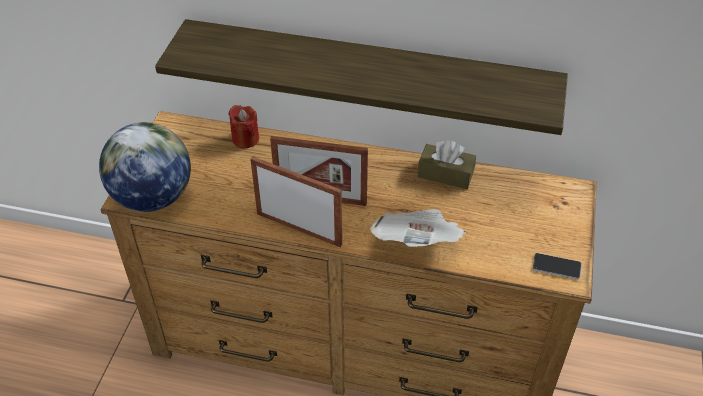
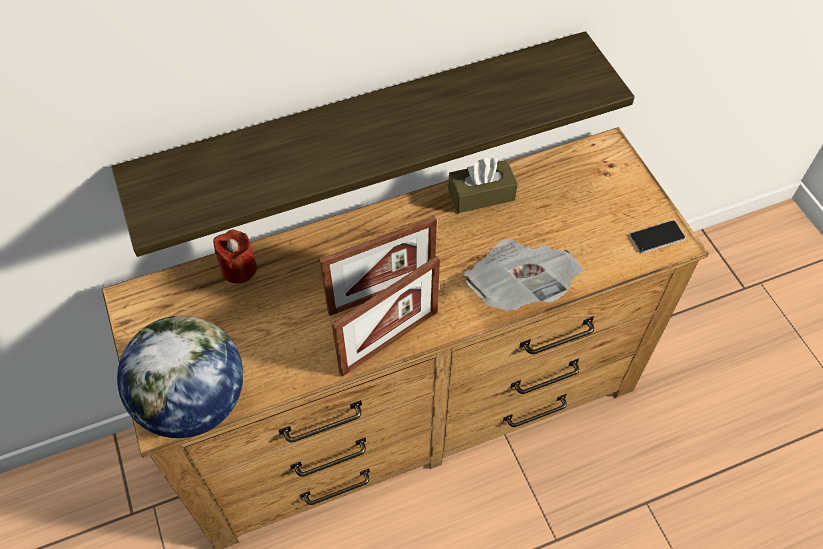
camera: 35 degrees left, 10 degrees up
picture frame [250,157,342,247] -> picture frame turned 150 degrees clockwise [332,256,440,377]

